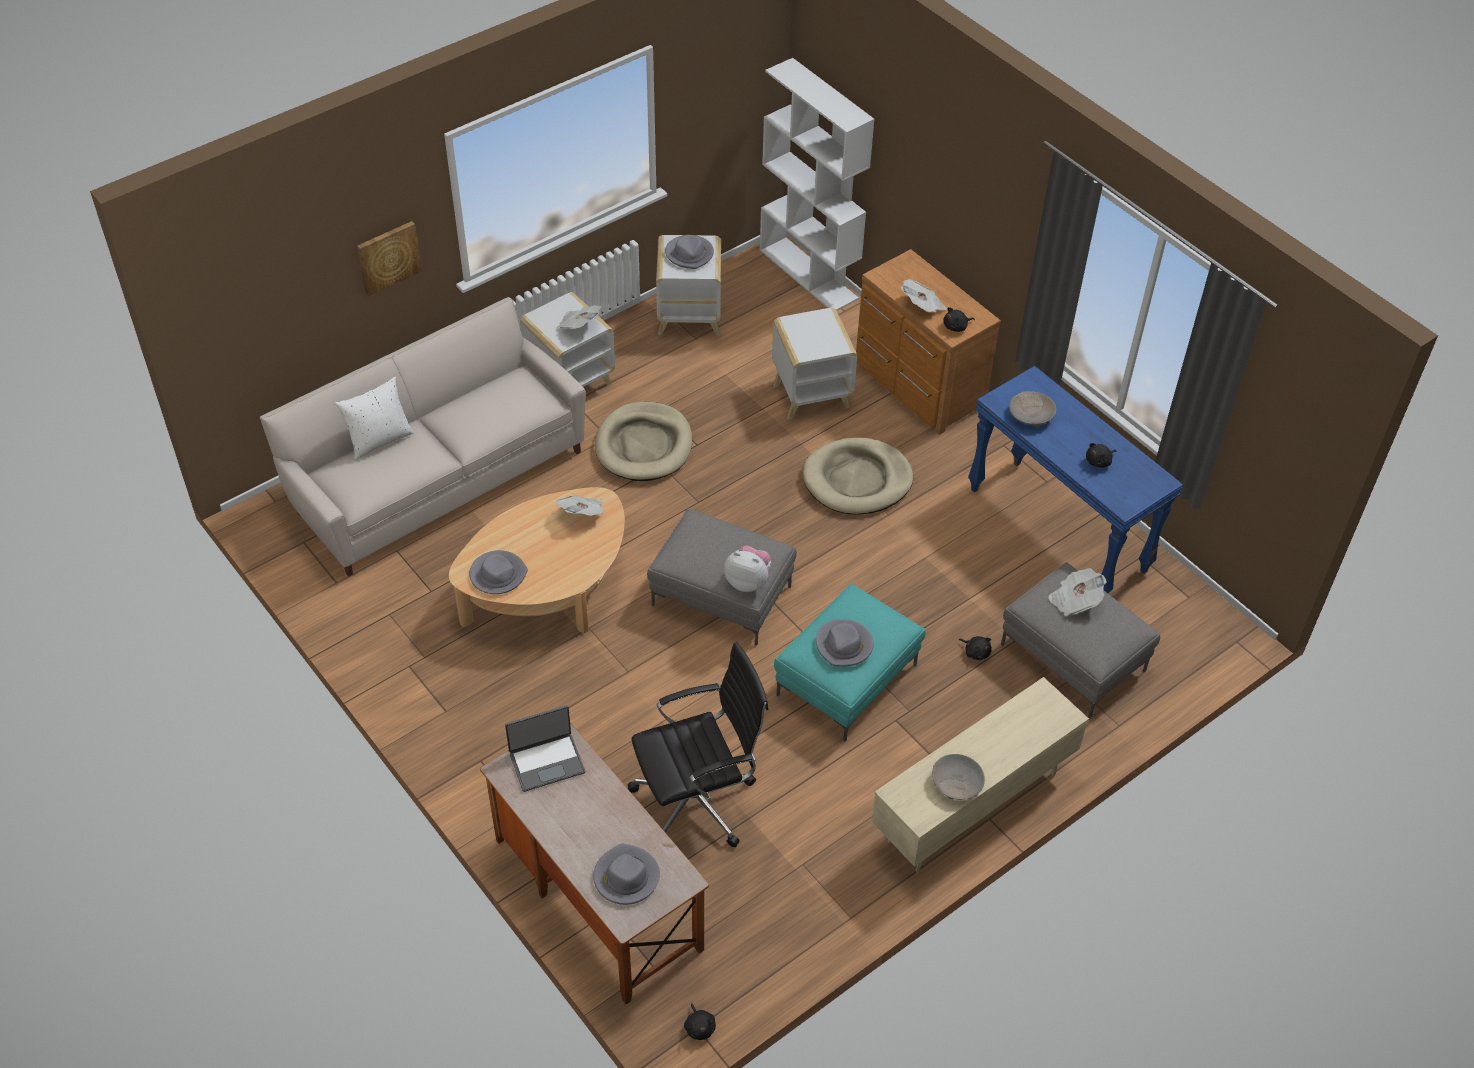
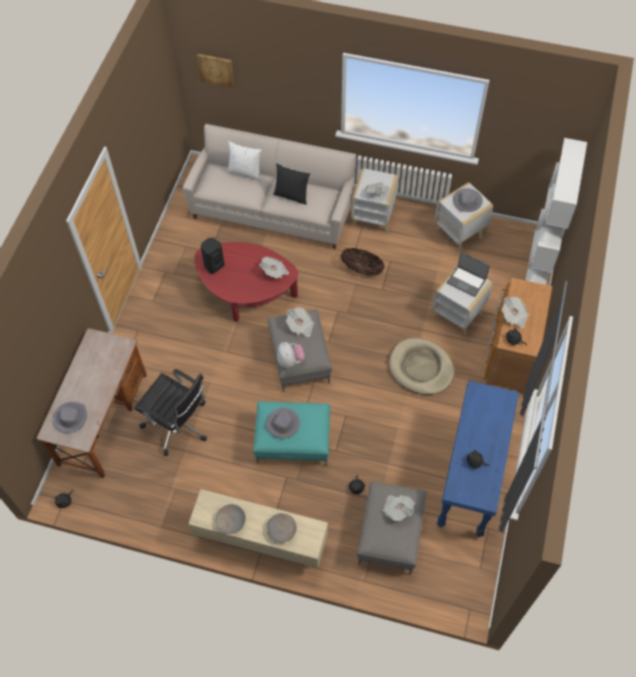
camera: 55 degrees right, 10 degrees up
picture [357,221,422,296] -> picture moved to [197,54,235,88]
beige coffee table [449,487,625,633] -> red coffee table [194,242,298,322]
grey hat [469,550,528,594] -> black speaker [201,238,224,274]
laptop [505,705,585,792] -> laptop moved to [447,252,490,297]
beige dog bed [595,402,692,481] -> basket [341,248,385,276]
beige bowl [1009,391,1056,427] -> beige bowl moved to [266,513,297,543]
none -> black pillow [273,163,310,205]
none -> newspaper [286,307,314,337]

